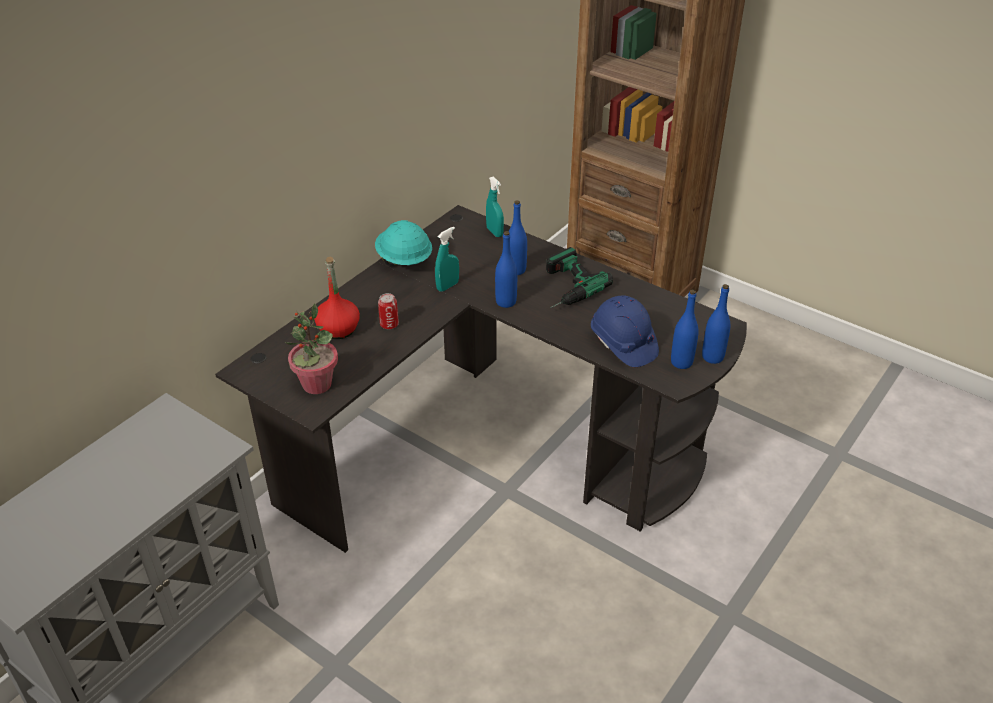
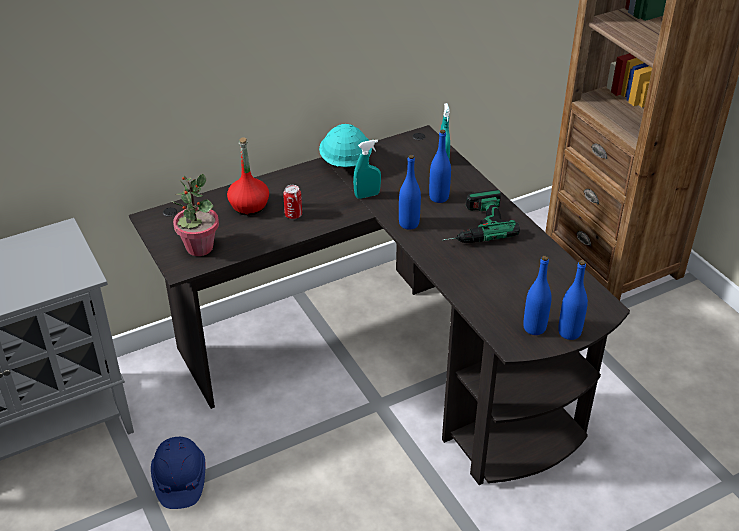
camera: 25 degrees right, 0 degrees up
blue hard hat [591,295,659,367] -> blue hard hat moved to [151,437,206,509]

